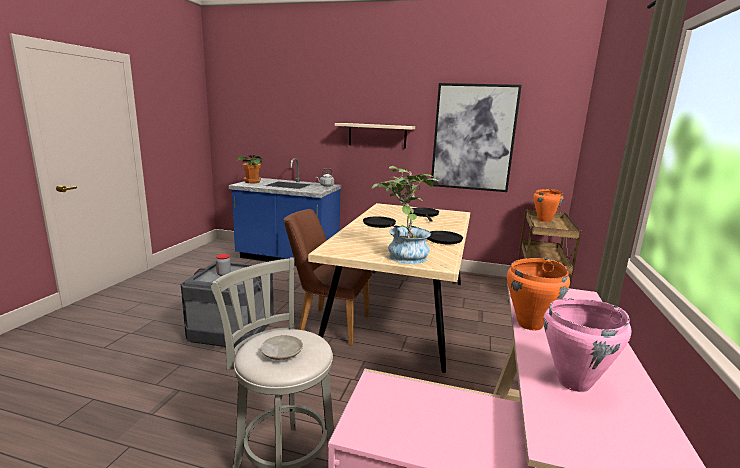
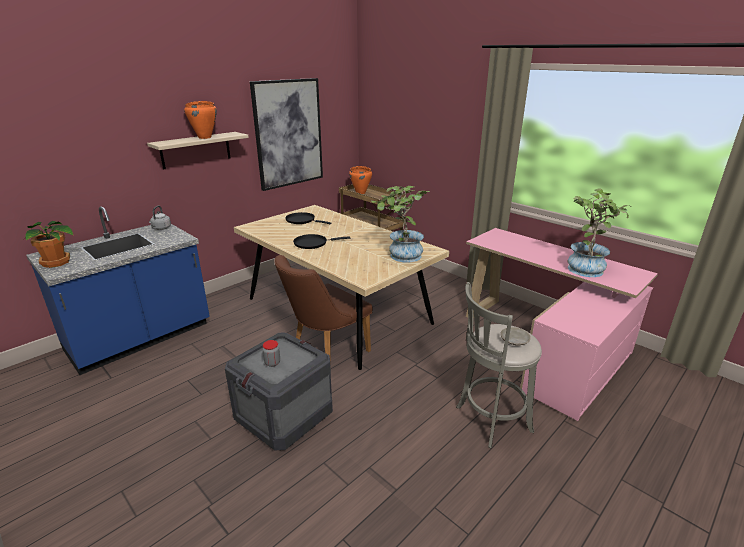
camera: 60 degrees left, 10 degrees up
black frying pan [411,226,463,244] -> none
orange cooking pot [507,258,570,331] -> orange cooking pot moved to [184,101,217,139]
pink cooking pot [543,298,631,392] -> potted plant [568,189,632,277]

